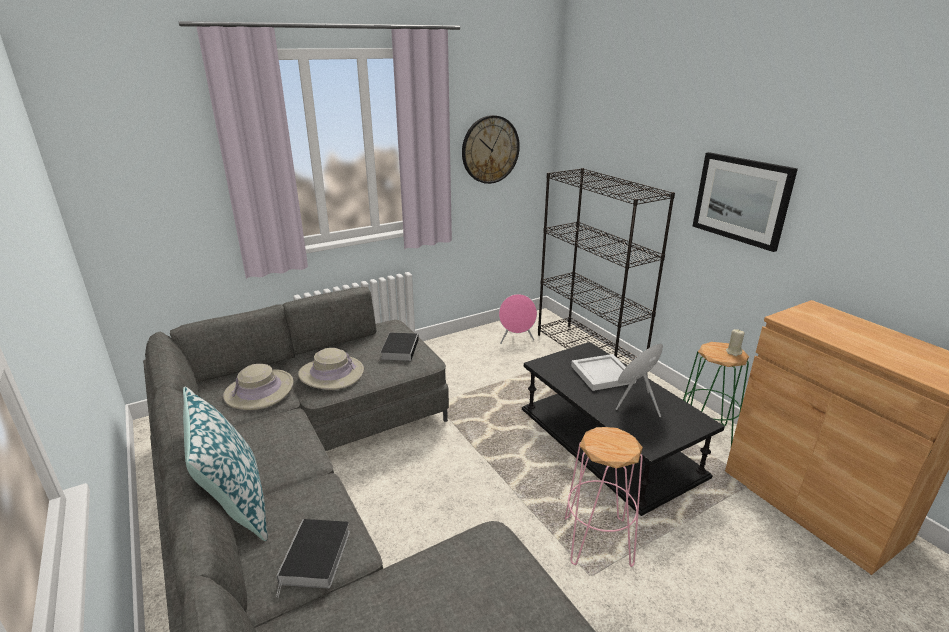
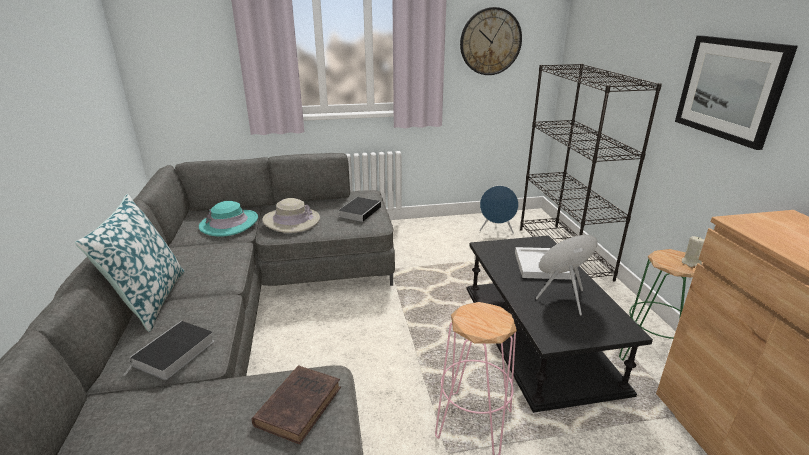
camera: 20 degrees right, 0 degrees up
beige hat [223,364,294,410] -> turquoise hat [199,201,258,237]
pink speaker [499,294,537,343] -> blue speaker [479,186,519,234]
none -> brown book [252,365,341,444]

